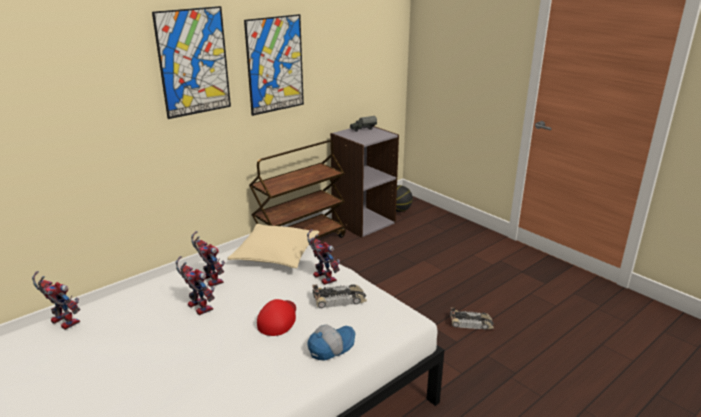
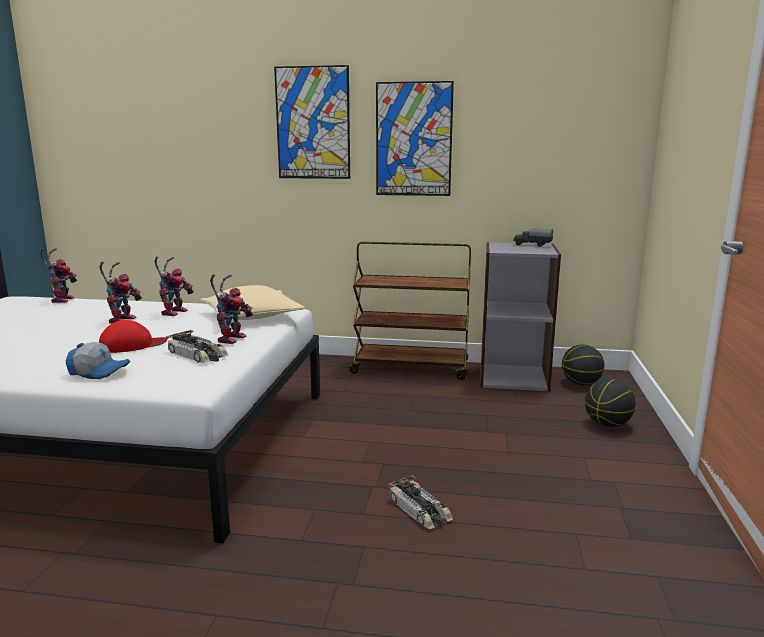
camera: 50 degrees right, 10 degrees down
none -> basketball [585,379,636,427]

